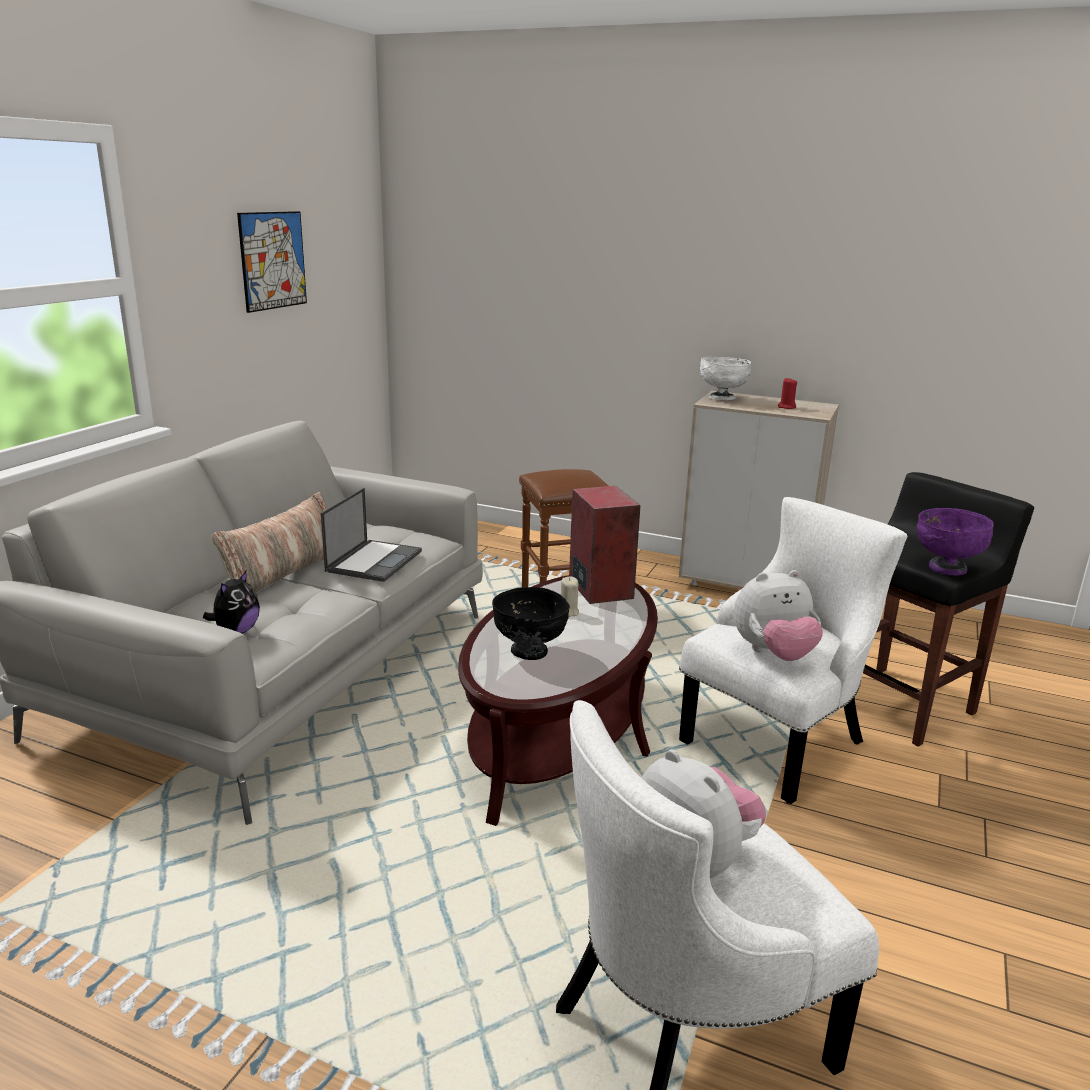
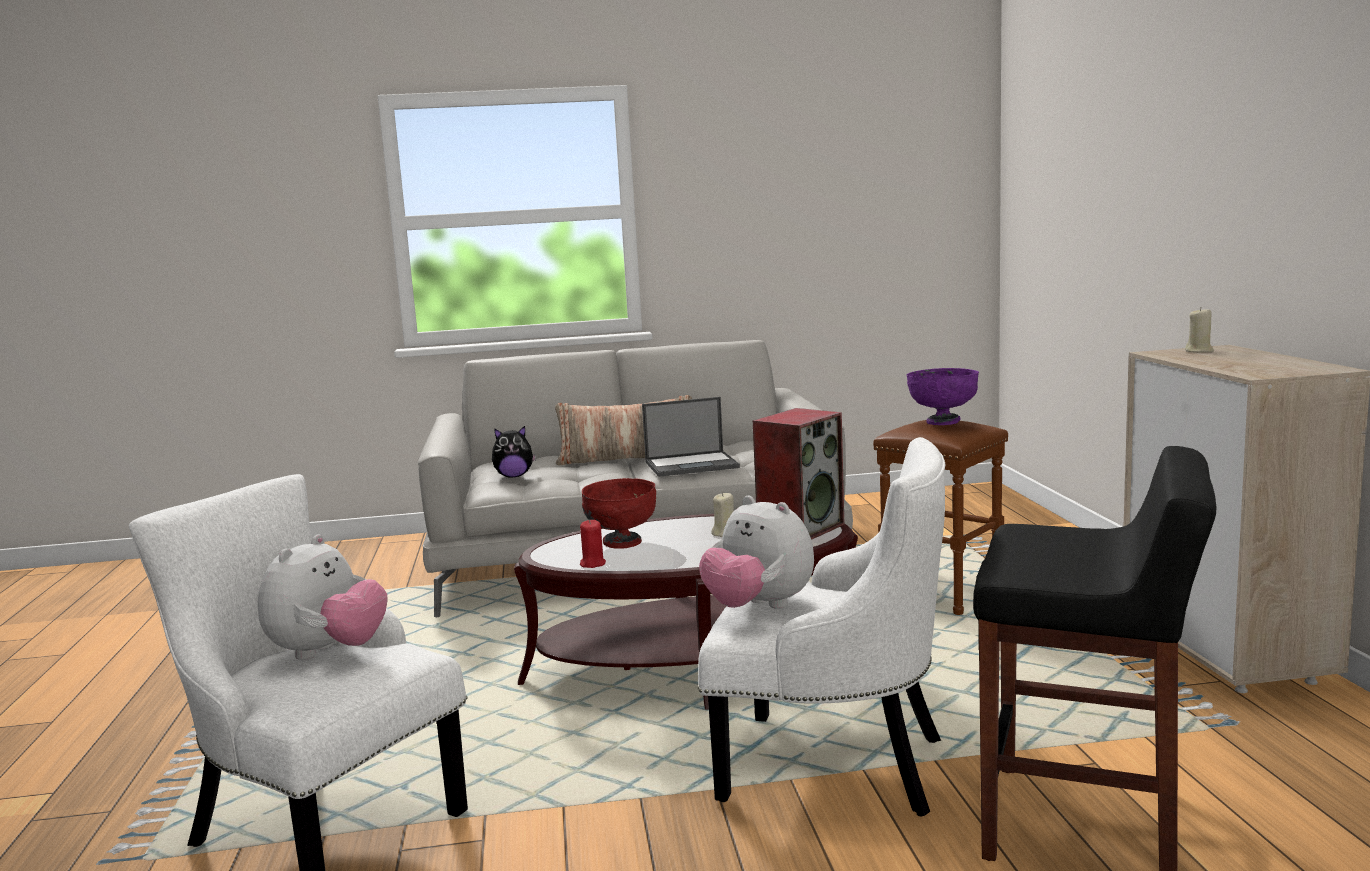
camera: 60 degrees right, 10 degrees down
picture [237,211,307,313] -> none
black bowl [492,587,570,660] -> red bowl [582,478,656,549]
white bowl [700,357,751,400] -> beige candle [1185,307,1214,352]
red candle [778,377,797,409] -> red candle moved to [580,520,606,568]
purple bowl [917,508,994,575] -> purple bowl moved to [907,368,979,425]

